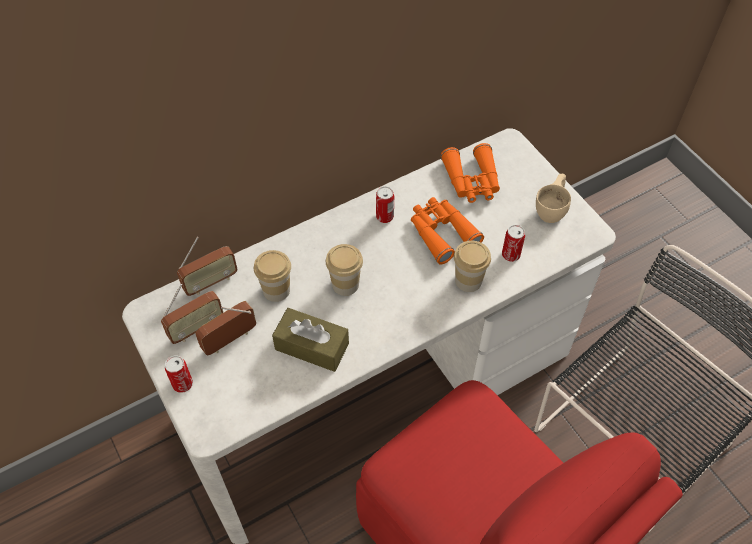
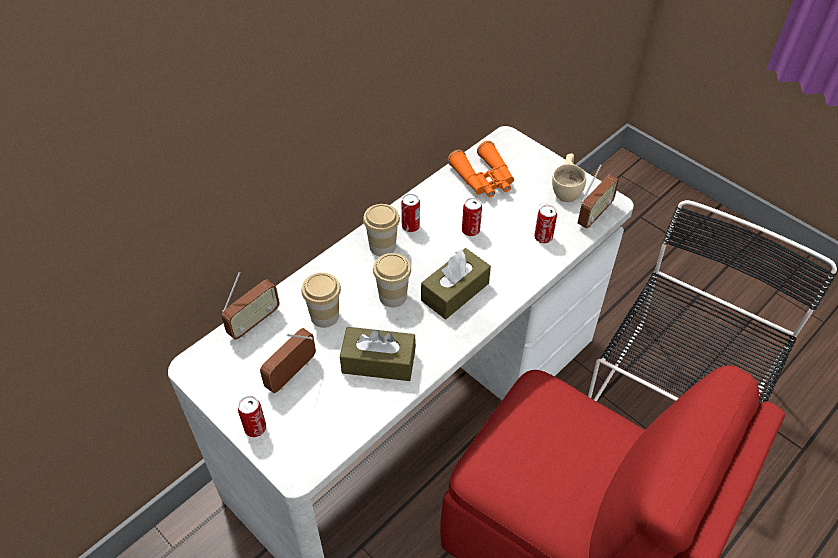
camera: 15 degrees left, 5 degrees down
radio [161,284,223,344] -> radio moved to [578,164,619,228]
orange binoculars [411,197,484,265] -> can [462,198,482,236]
cup [454,241,491,292] -> cup moved to [363,204,400,256]
none -> brown tissue box [421,248,491,319]

